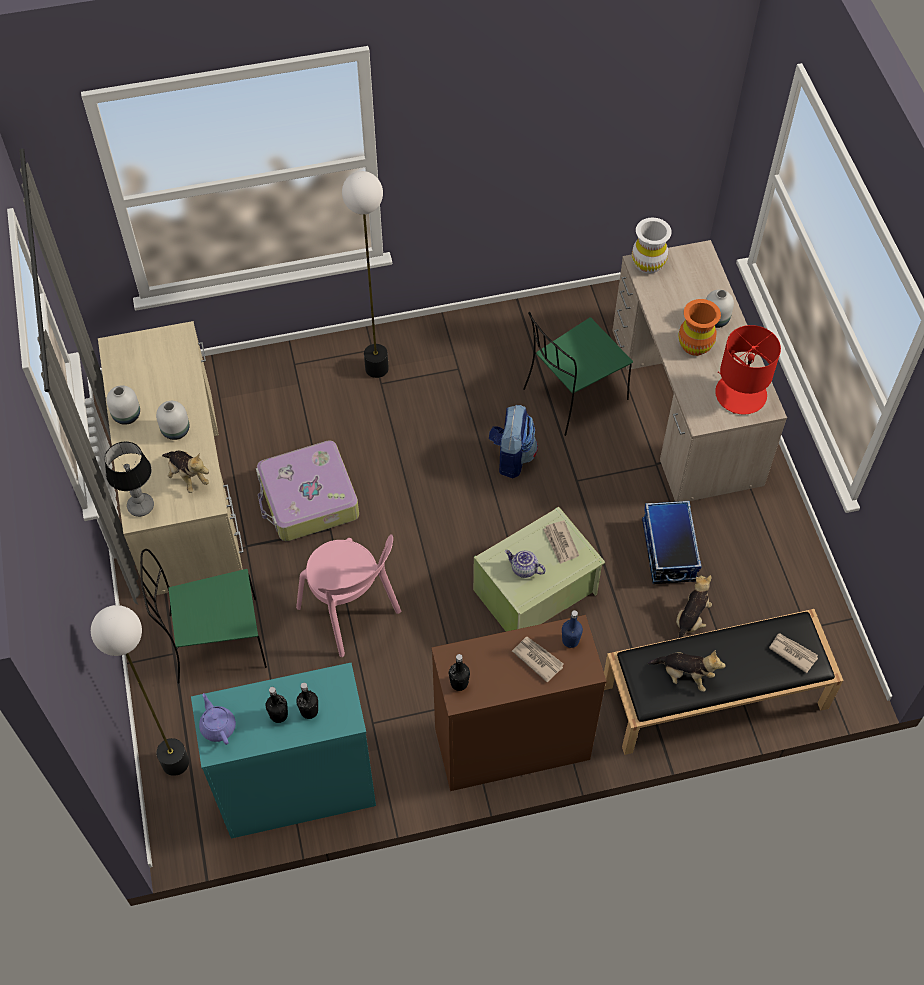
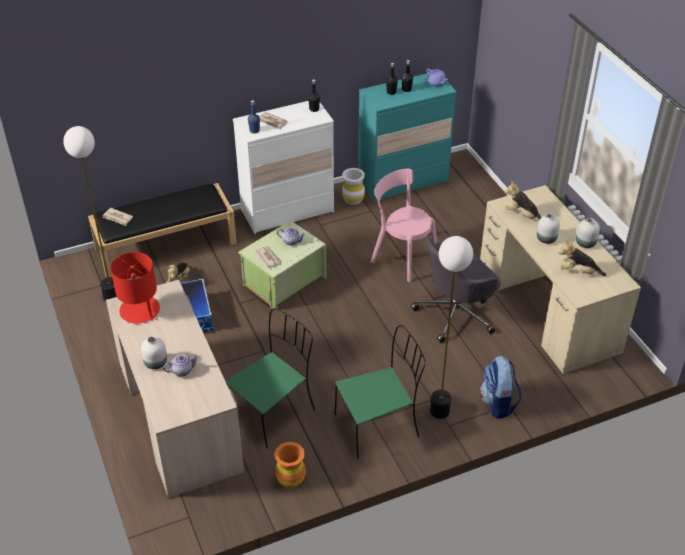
camera: 170 degrees right, 15 degrees down
floor lamp [91,605,189,776] -> floor lamp moved to [63,126,117,302]
table lamp [105,441,154,517] -> none
green chair [140,549,267,683] -> green chair moved to [335,325,426,459]
suitcase [256,440,359,541] -> grey office chair [411,236,501,343]
brown dresser [431,615,607,791] -> white dresser [233,101,334,234]
backpack [489,405,538,478] -> backpack moved to [480,356,522,419]
white vase [632,218,672,274] -> white vase moved to [342,168,365,205]
plush toy [648,650,725,692] -> plush toy moved to [558,240,606,276]
orange vase [678,299,721,356] -> orange vase moved to [274,442,306,488]
none -> teapot [164,355,198,376]

